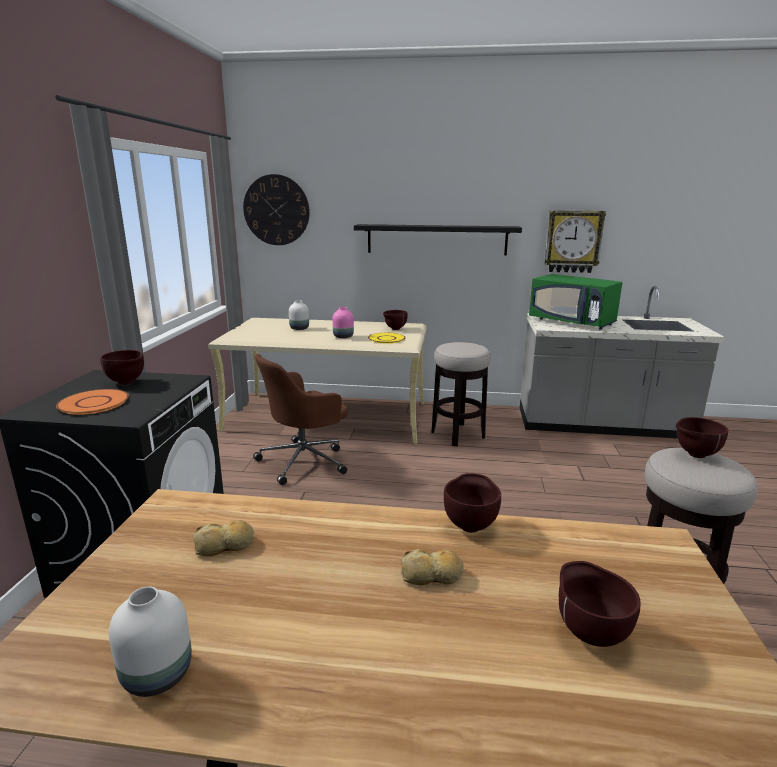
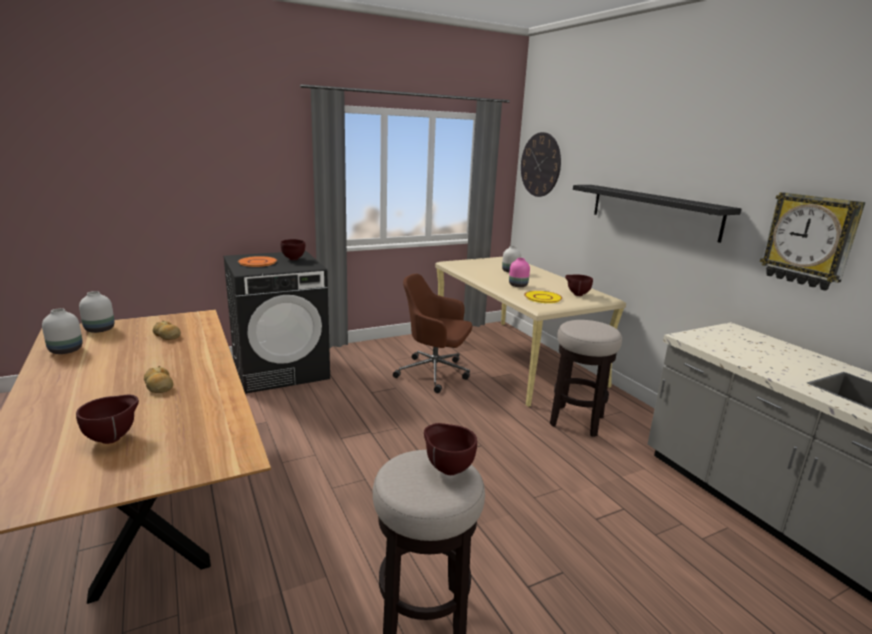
camera: 55 degrees right, 0 degrees up
brown bowl [444,473,501,533] -> none
green microwave [529,274,622,330] -> none
none -> white vase [79,291,115,333]

